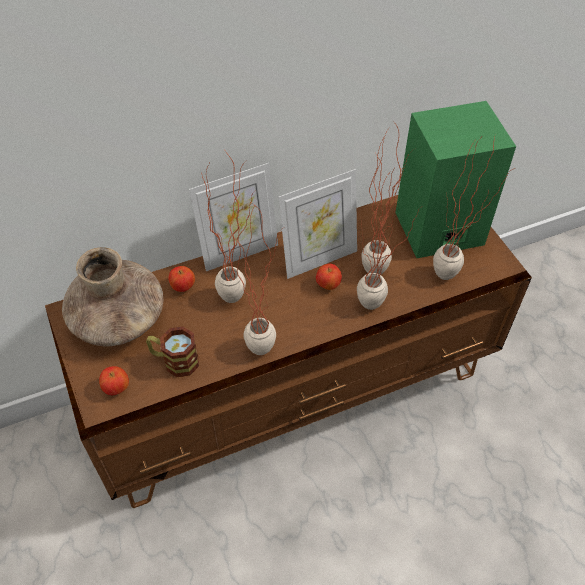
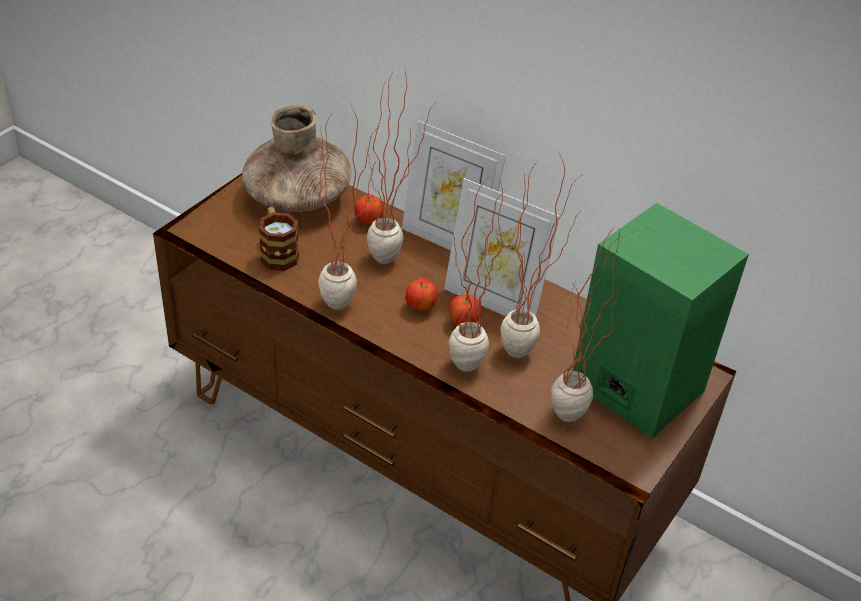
camera: 55 degrees right, 10 degrees down
apple [99,366,129,395] -> apple moved to [405,278,438,311]

